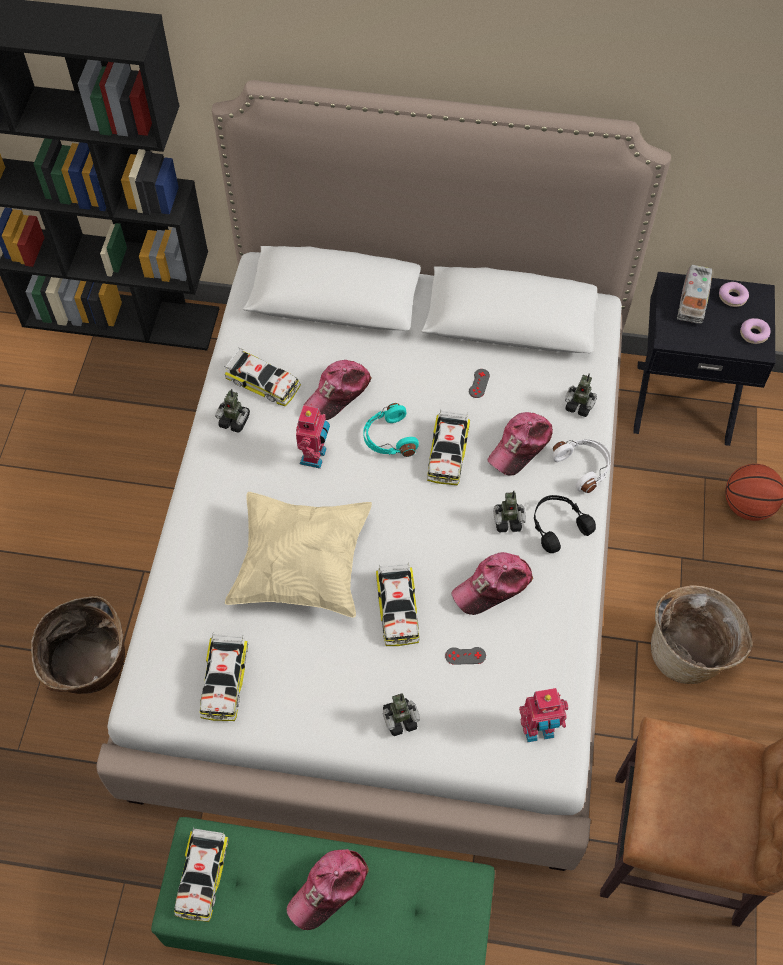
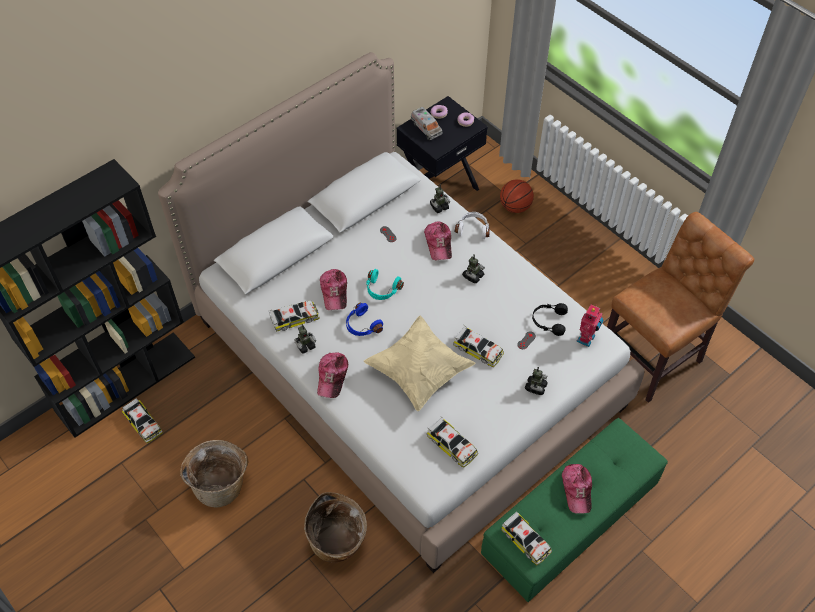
camera: 50 degrees left, 5 degrees down
toy robot [296,404,330,469] -> blue headphones [346,303,383,336]
toy car [427,409,470,485] -> toy car moved to [122,398,163,443]
cap [452,552,533,615] -> cap moved to [317,352,348,398]
black headphones [534,495,596,553] -> black headphones moved to [532,303,568,336]
basket [651,585,753,684] -> basket moved to [180,440,248,508]

